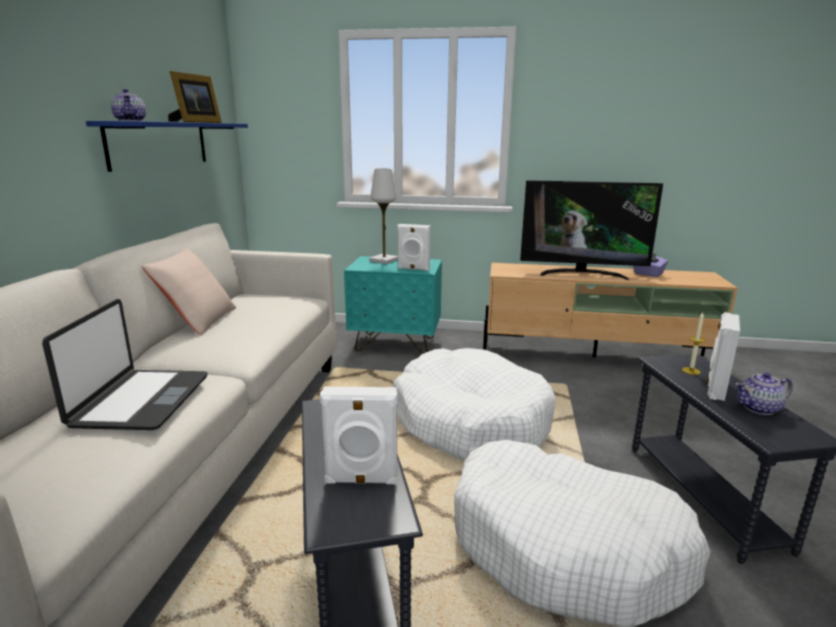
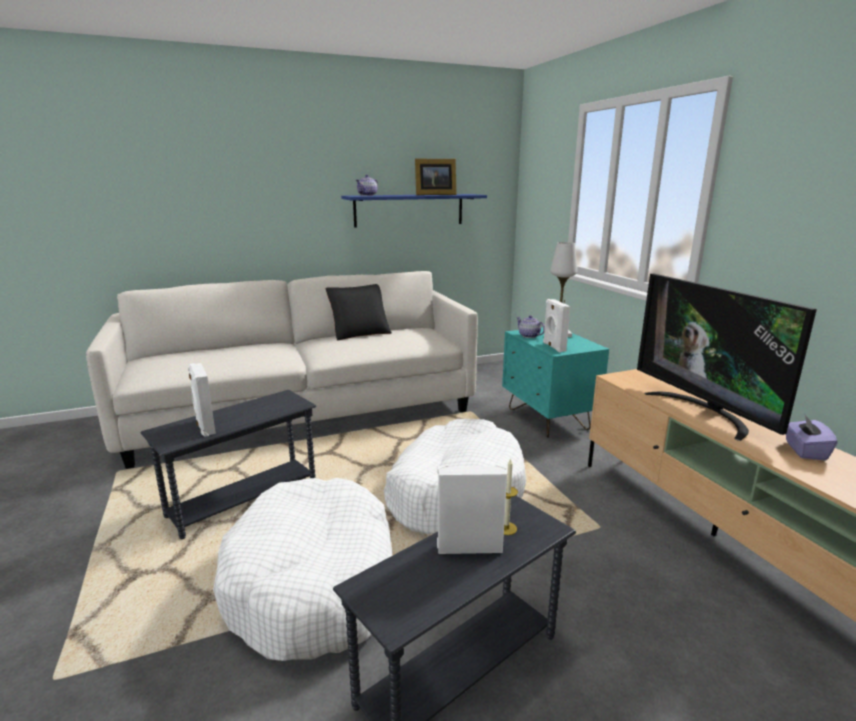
camera: 60 degrees right, 0 degrees up
laptop [42,299,208,430] -> none
beige pillow [142,249,237,335] -> black pillow [325,284,392,340]
teapot [735,372,793,415] -> teapot moved to [516,315,545,338]

